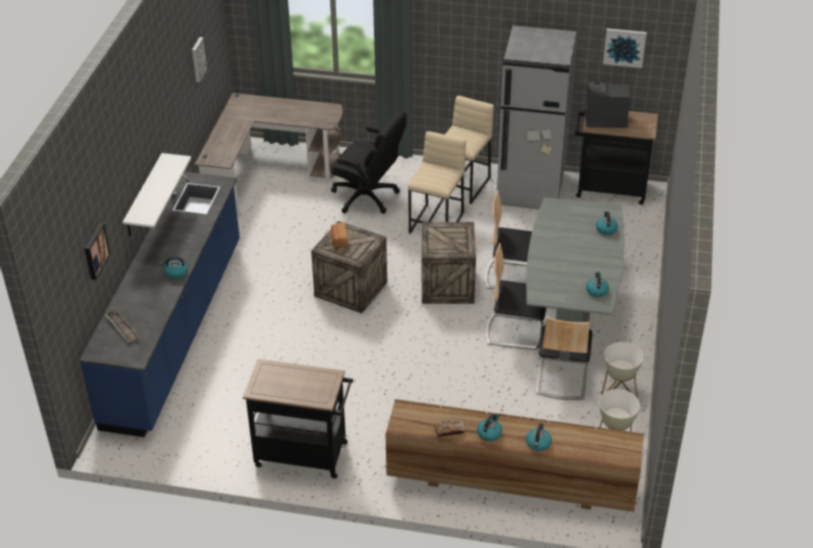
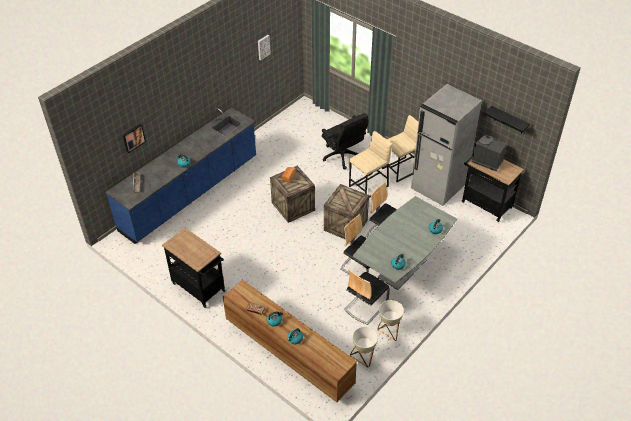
camera: 30 degrees right, 5 degrees up
white shelf [123,153,191,236] -> none
brown desk [195,93,343,216] -> none
picture [603,28,647,68] -> black shelf [484,106,530,133]

